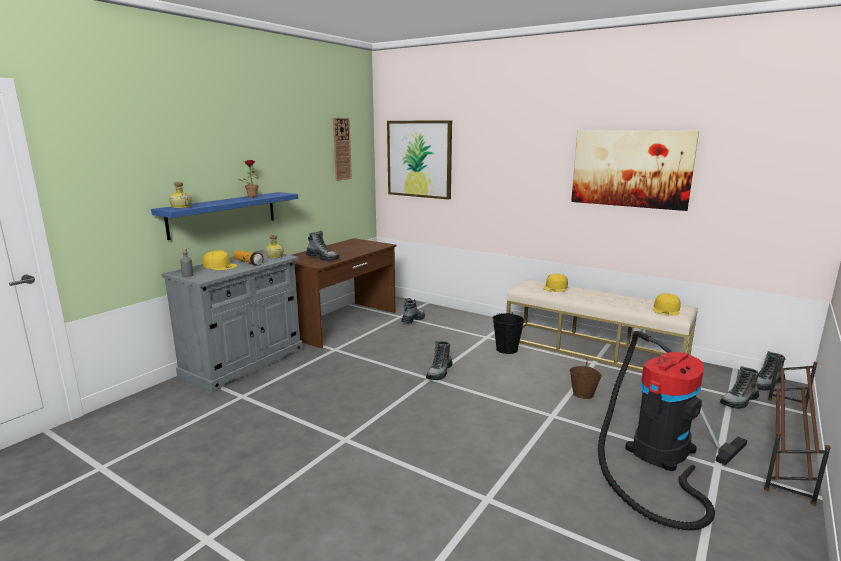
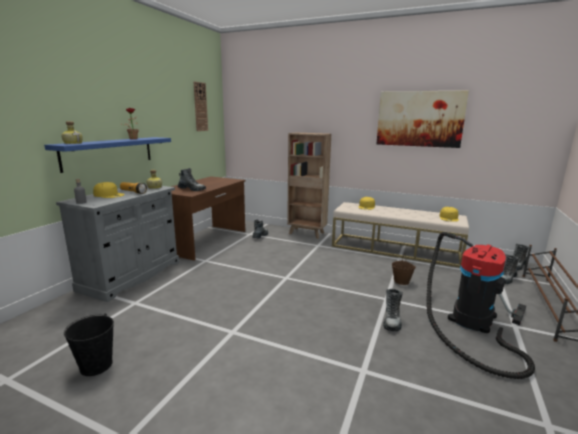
camera: 10 degrees left, 0 degrees up
picture [387,120,452,200] -> none
boot [426,341,453,380] -> boot moved to [383,289,403,331]
black bucket [493,312,524,354] -> black bucket moved to [64,313,114,376]
none -> brown bookcase [287,133,331,239]

